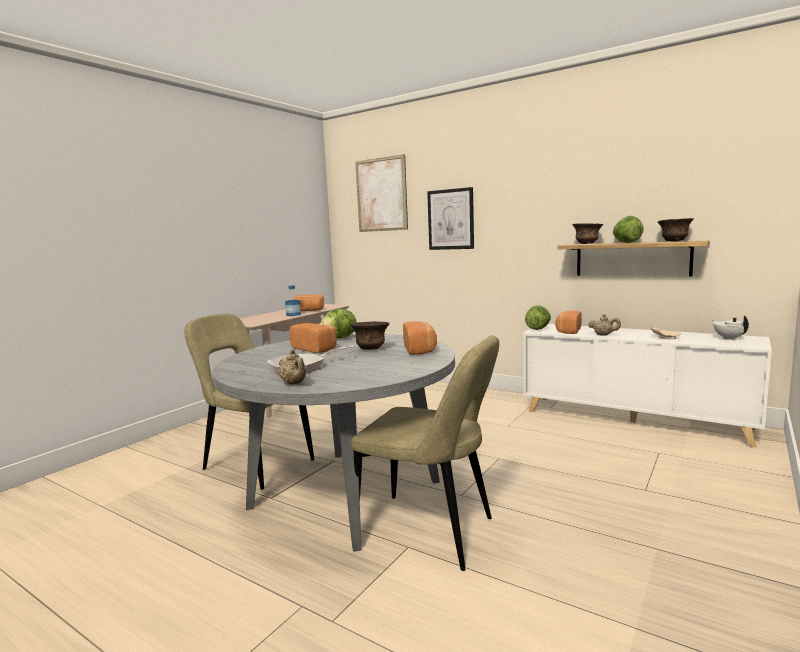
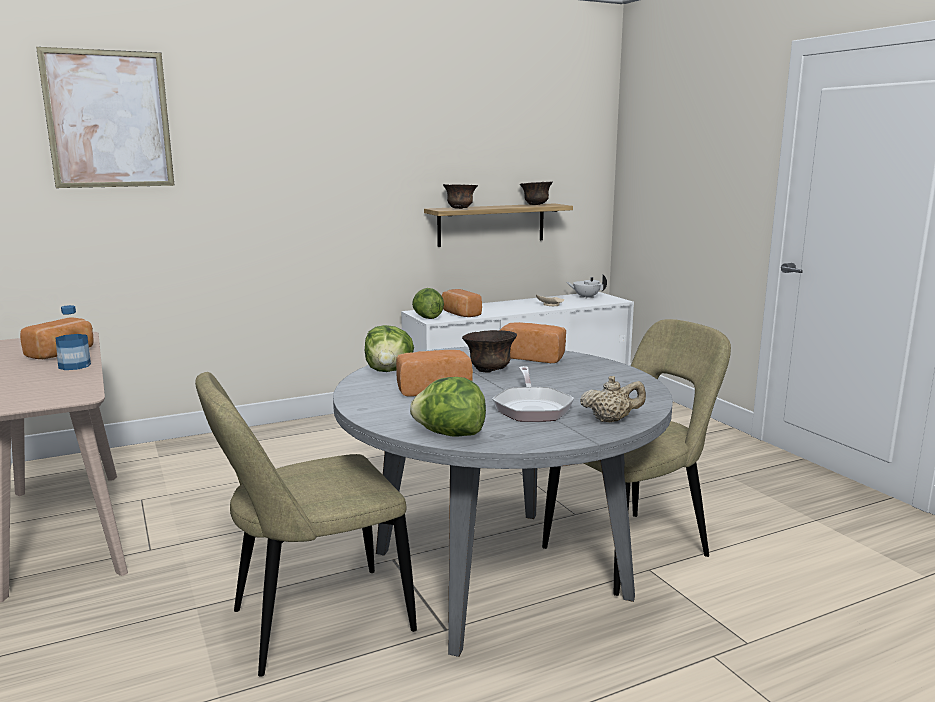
camera: 60 degrees left, 5 degrees up
picture [427,187,474,250] -> none
beige teapot [588,314,621,336] -> none
lettuce [613,216,644,243] -> lettuce moved to [410,377,486,436]

